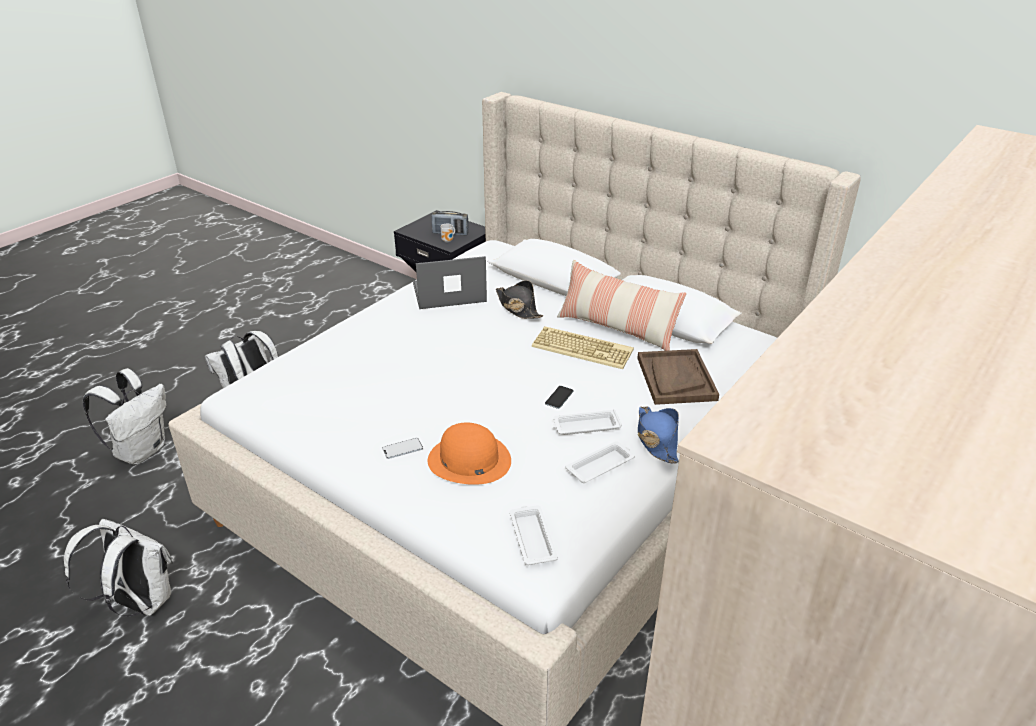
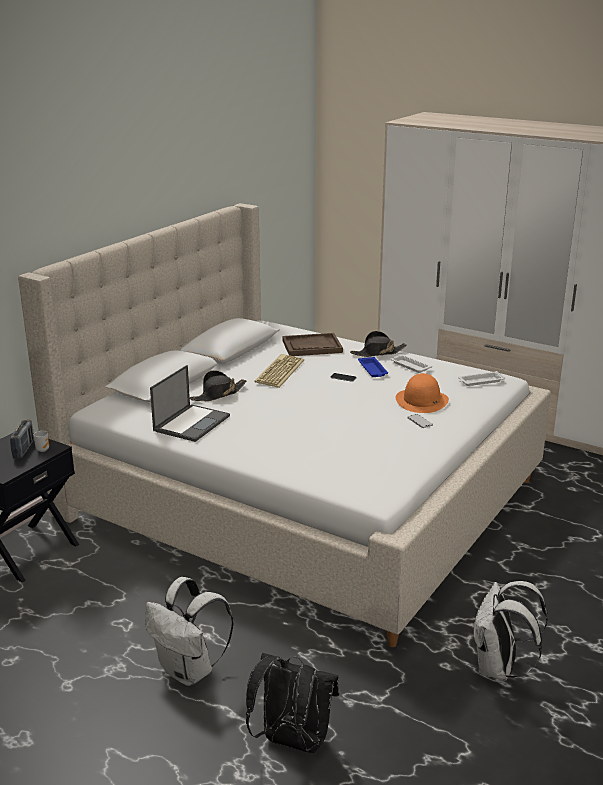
camera: 95 degrees left, 10 degrees down
white backpack [83,368,166,464] -> black backpack [246,653,339,753]
laptop [413,256,487,309] -> laptop turned 135 degrees counterclockwise [150,365,230,442]
white tray [552,409,622,435] -> blue tray [358,357,388,377]
pillow [557,260,687,351] -> none
blue hat [638,406,679,464] -> black hat [350,331,406,357]

